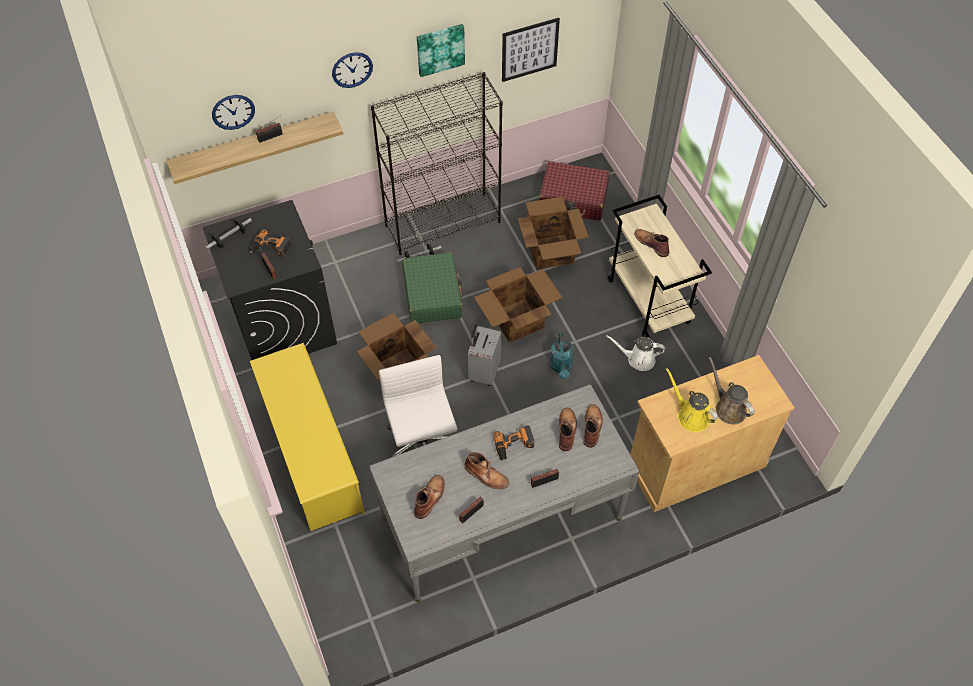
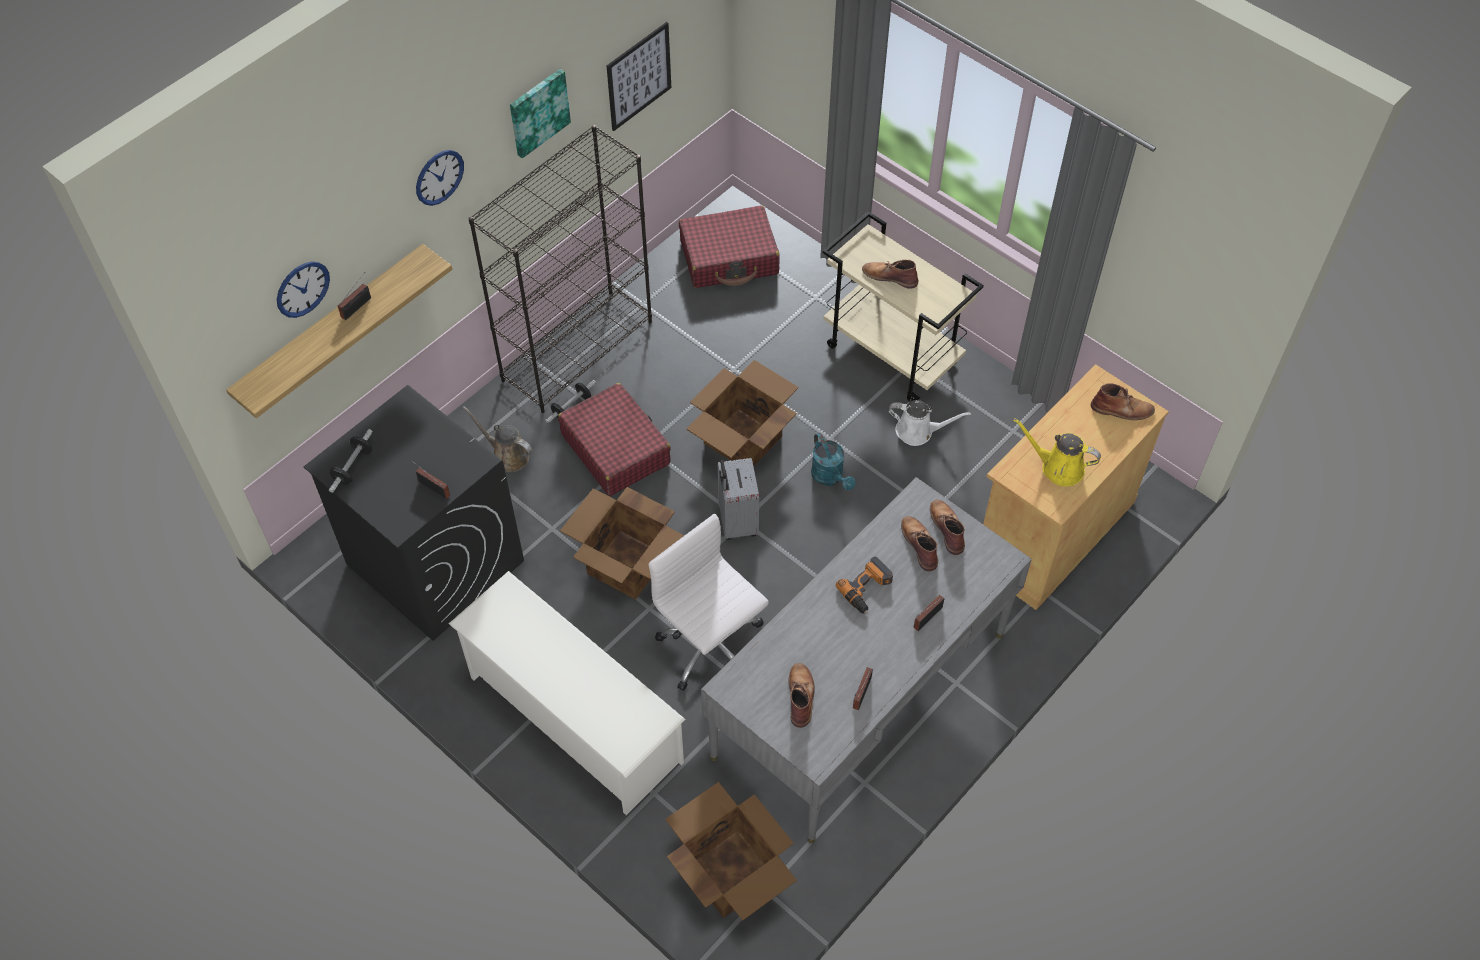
camera: 25 degrees left, 0 degrees up
power drill [249,229,291,257] -> none
yellow shoe rack [250,343,365,531] -> white shoe rack [449,571,685,815]
green suitcase [402,252,463,323] -> red suitcase [558,383,671,496]
brown boot [464,452,509,489] -> brown boot moved to [1091,383,1155,420]
cardboard box [518,197,588,269] -> cardboard box moved to [665,782,797,920]
white watering can [606,335,665,371] -> white watering can turned 150 degrees counterclockwise [889,400,971,446]
brown watering can [709,357,754,424] -> brown watering can moved to [462,406,532,472]

